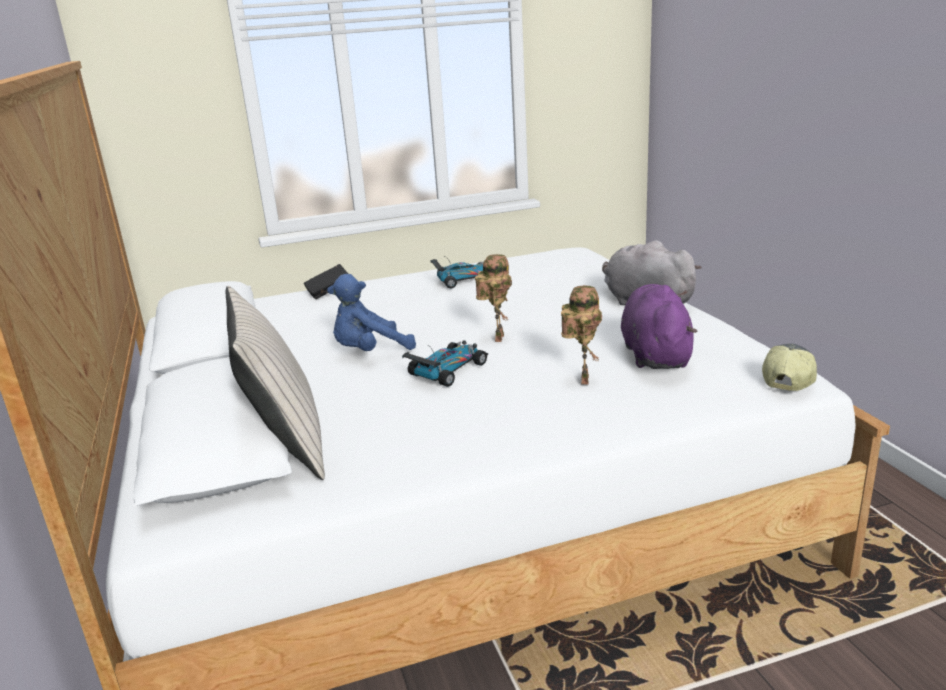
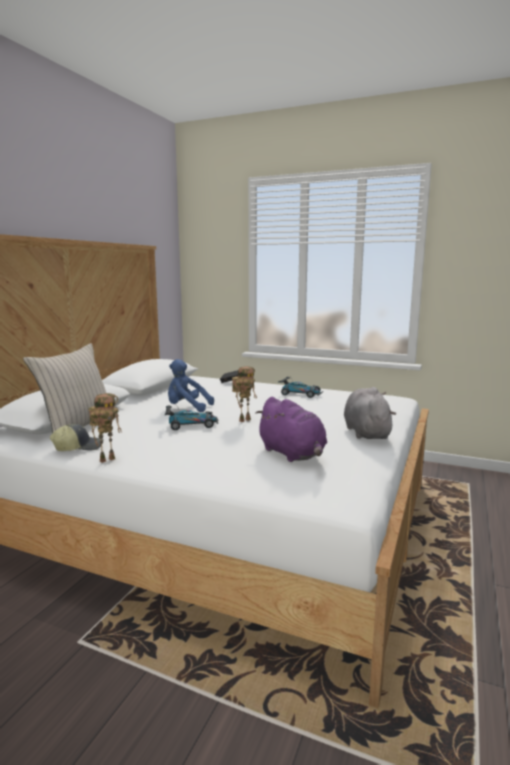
camera: 40 degrees right, 10 degrees down
toy robot [561,285,602,385] -> toy robot moved to [89,393,122,463]
purple plush toy [621,284,697,369] -> purple plush toy turned 105 degrees clockwise [255,397,327,462]
cap [762,344,817,391] -> cap moved to [50,424,104,451]

